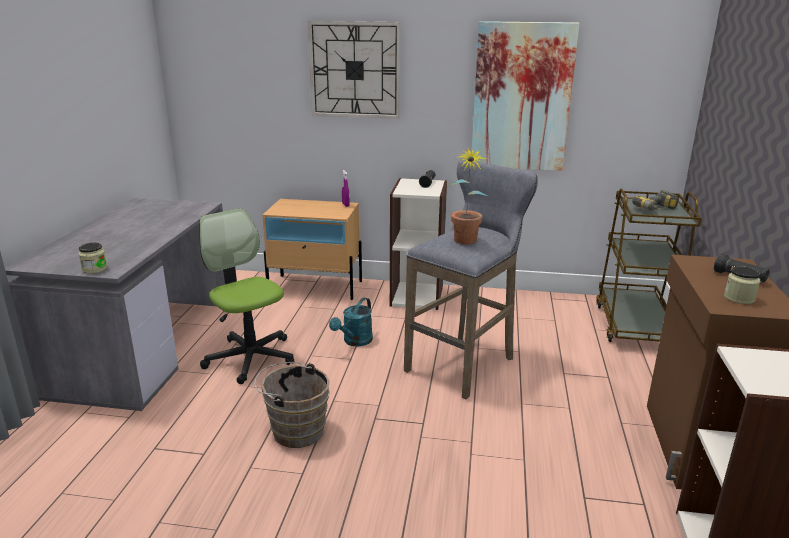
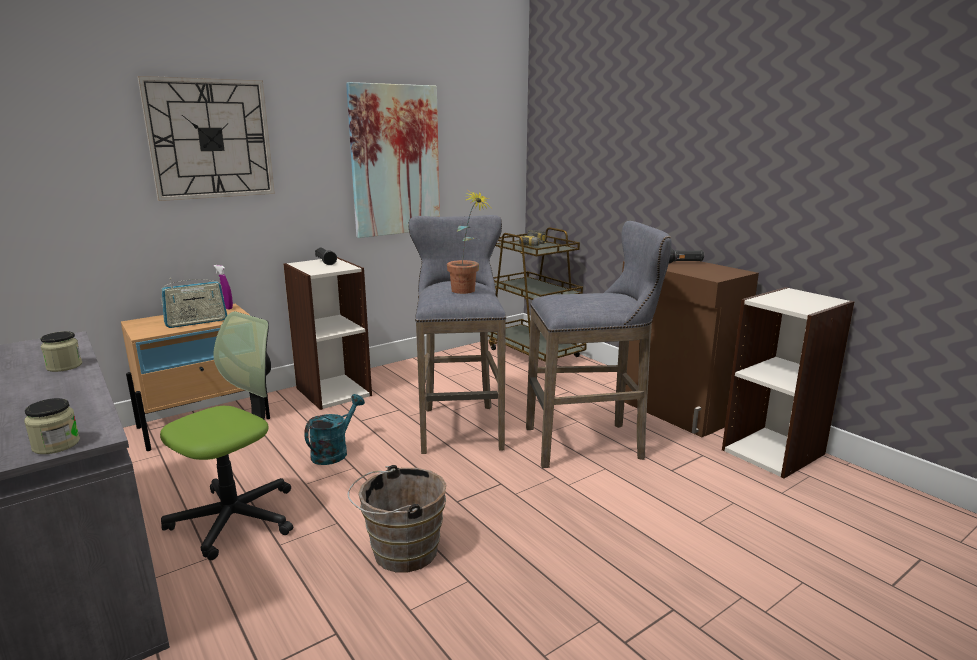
camera: 45 degrees left, 5 degrees down
office chair [199,208,294,384] -> office chair turned 120 degrees clockwise [160,311,293,560]
turquoise watering can [329,298,373,346] -> turquoise watering can turned 135 degrees counterclockwise [304,394,365,465]
jar [724,266,761,304] -> jar moved to [41,331,82,372]
none -> radio [160,278,227,328]
none -> grey stool [526,221,672,468]

